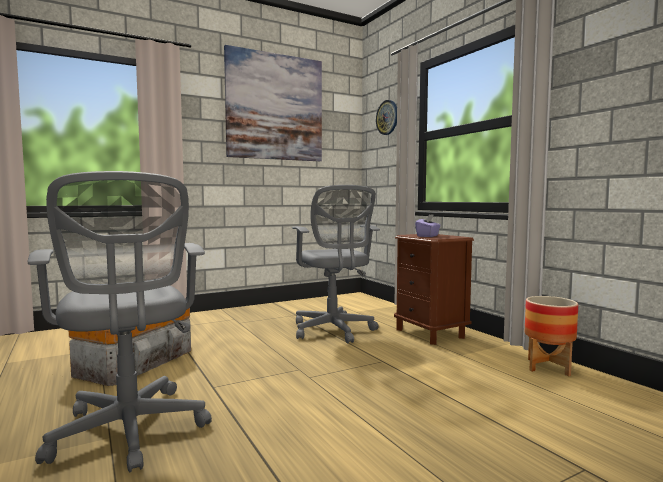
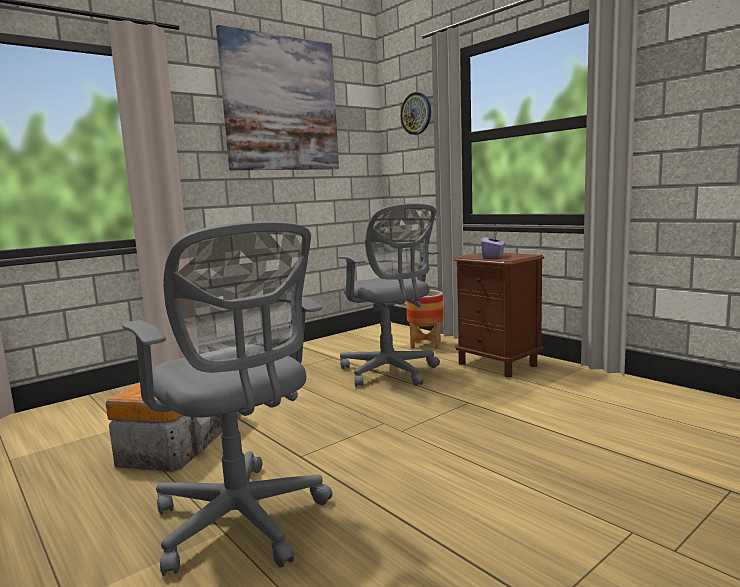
camera: 10 degrees left, 5 degrees up
planter [525,296,578,376] -> planter moved to [406,290,443,349]

